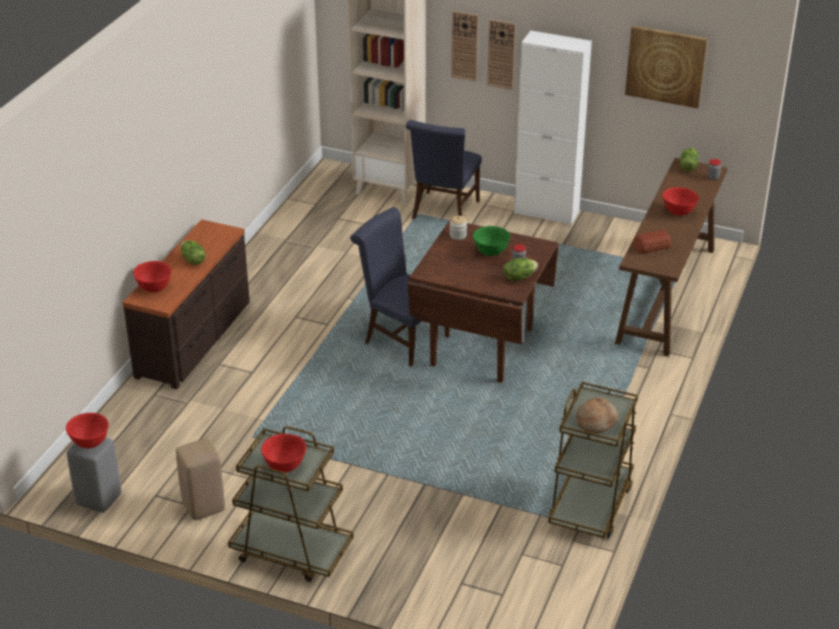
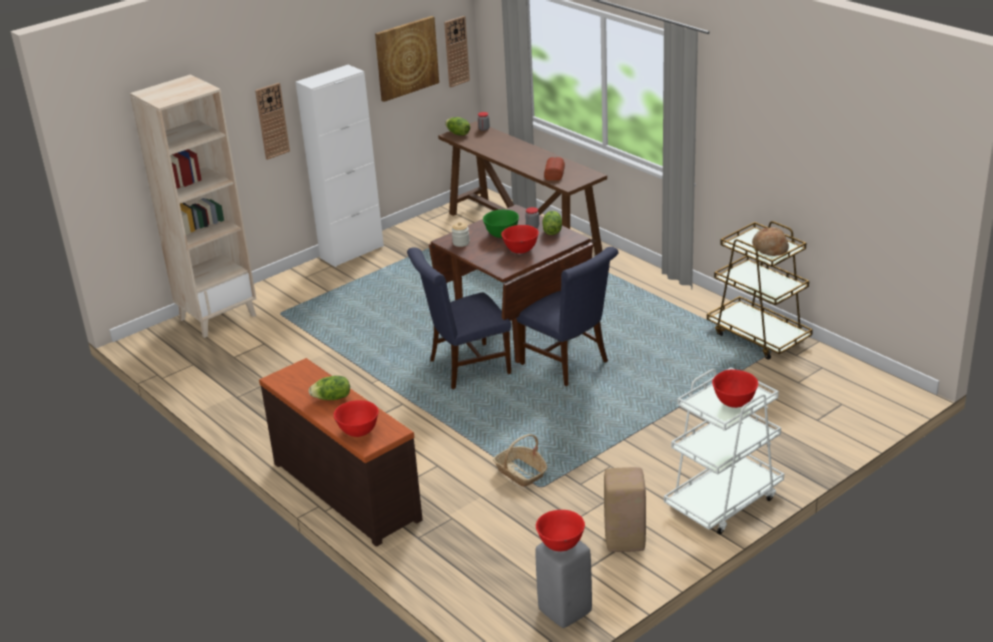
camera: 60 degrees left, 5 degrees down
brown cart [228,426,354,582] -> white cart [664,367,784,535]
blue chair [406,120,482,219] -> blue chair moved to [516,247,619,386]
wall clock [451,11,478,81] -> wall clock moved to [444,16,470,88]
red bowl [662,187,699,216] -> red bowl moved to [501,225,539,253]
none -> basket [493,434,547,487]

